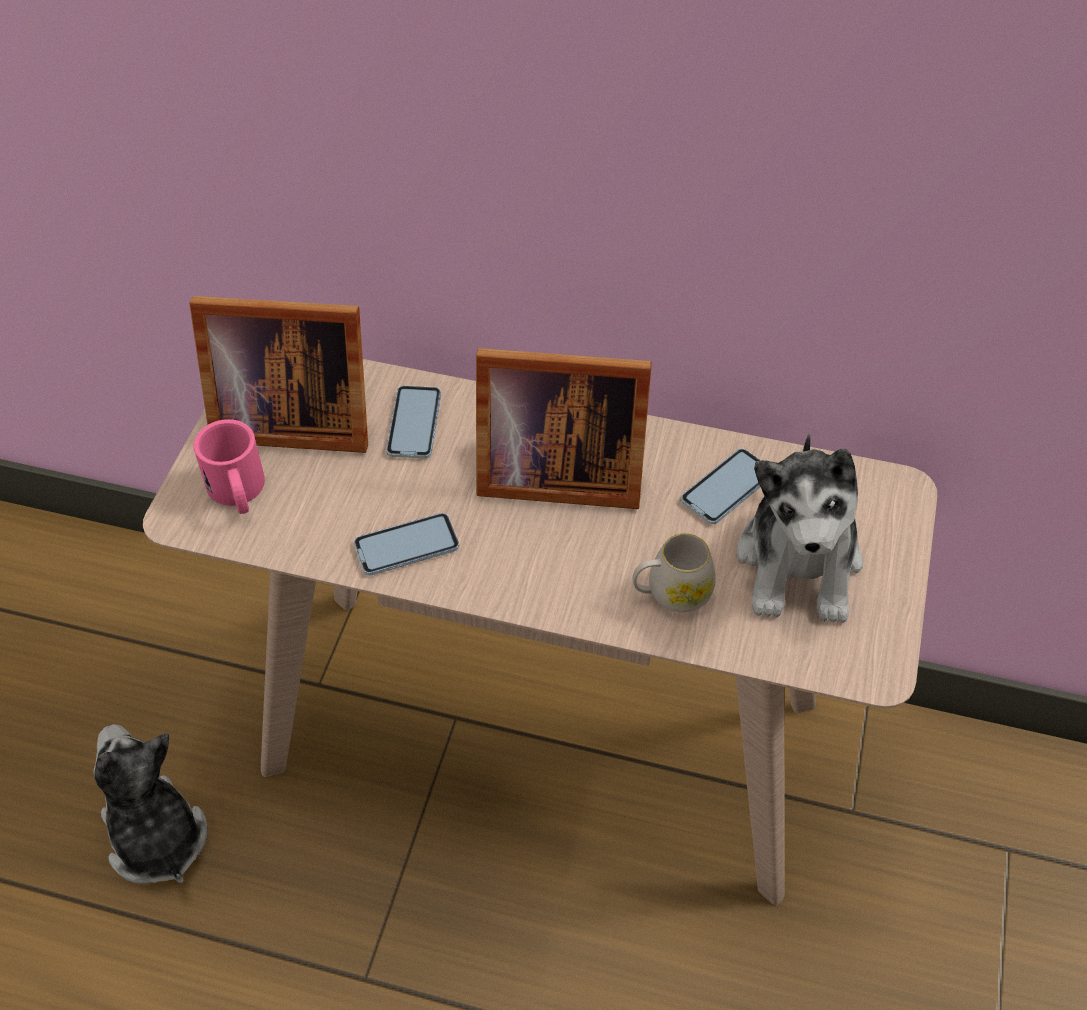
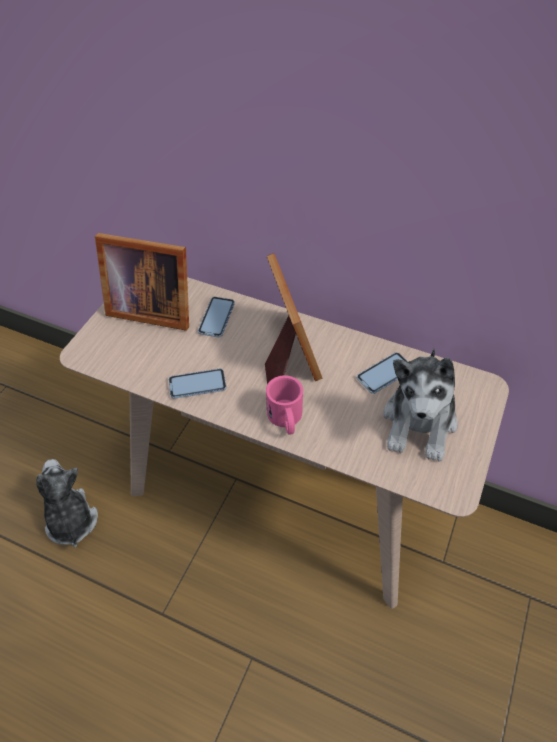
camera: 10 degrees right, 0 degrees up
pink mug [193,419,265,514] -> pink mug moved to [266,375,303,435]
picture frame [476,348,652,509] -> picture frame turned 120 degrees counterclockwise [265,253,322,384]
white mug [632,533,716,612] -> none

